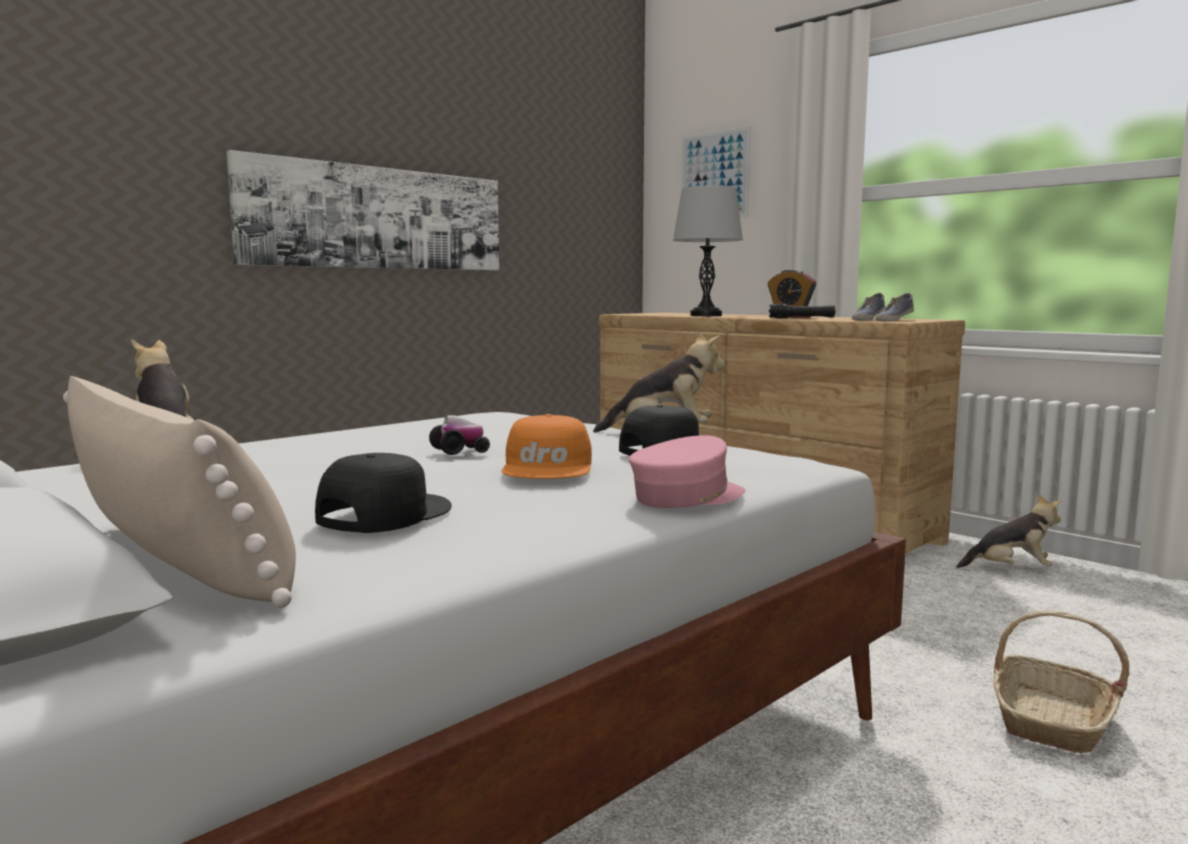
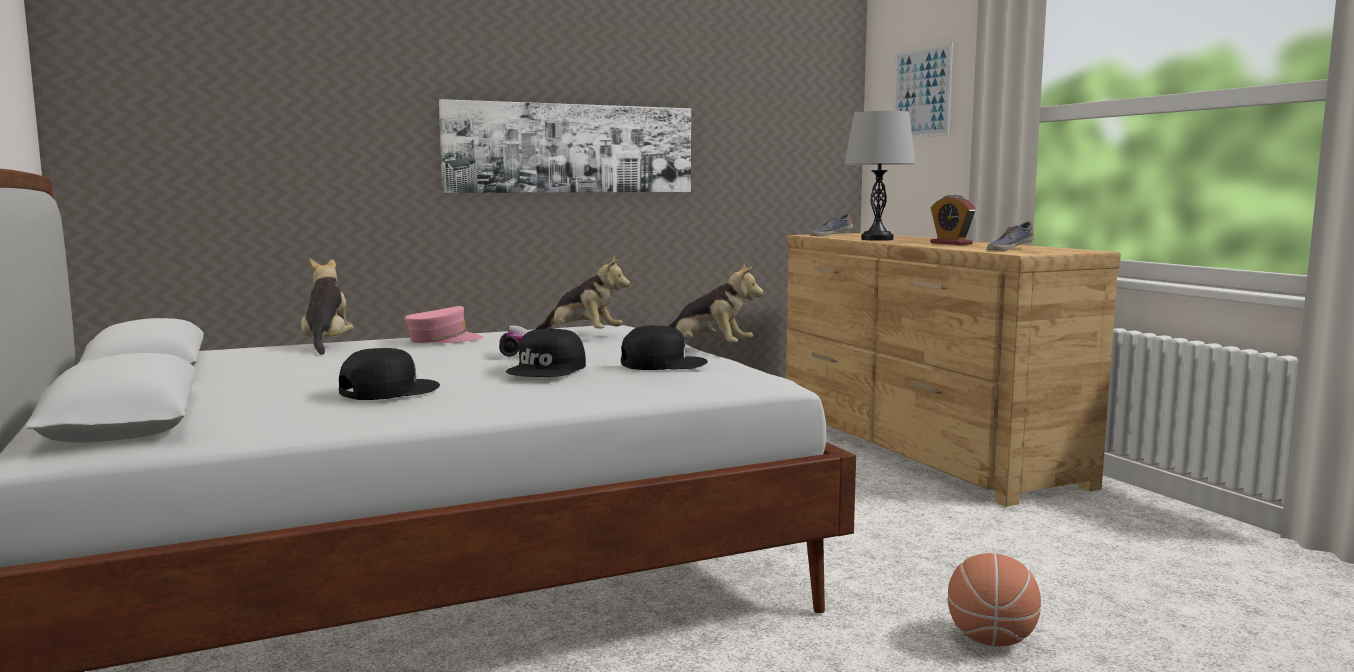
camera: 20 degrees right, 0 degrees up
beige pillow [63,376,296,608] -> none
orange cap [501,414,592,479] -> black cap [506,328,586,377]
pink cap [629,435,745,508] -> pink cap moved to [405,306,484,343]
black flashlight [769,303,836,318] -> none
shoe [875,293,914,322] -> shoe moved to [810,214,853,236]
plush toy [956,493,1061,568] -> plush toy moved to [535,257,630,330]
basket [993,610,1130,753] -> basketball [948,553,1041,647]

